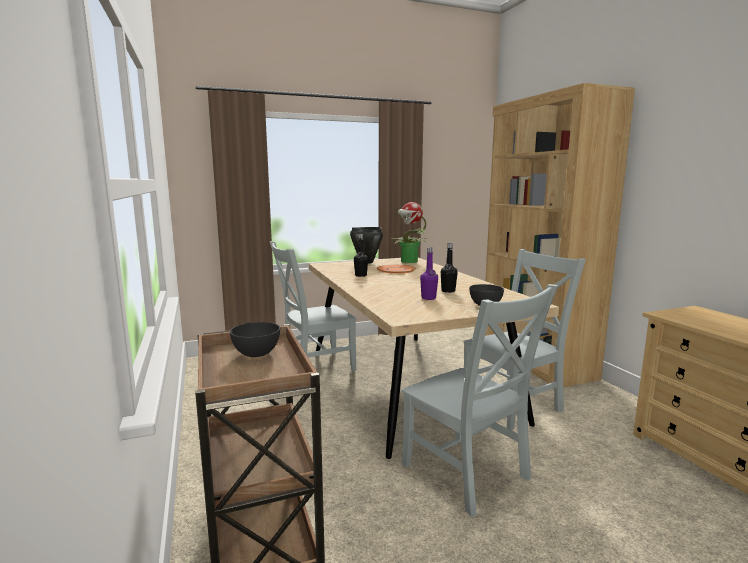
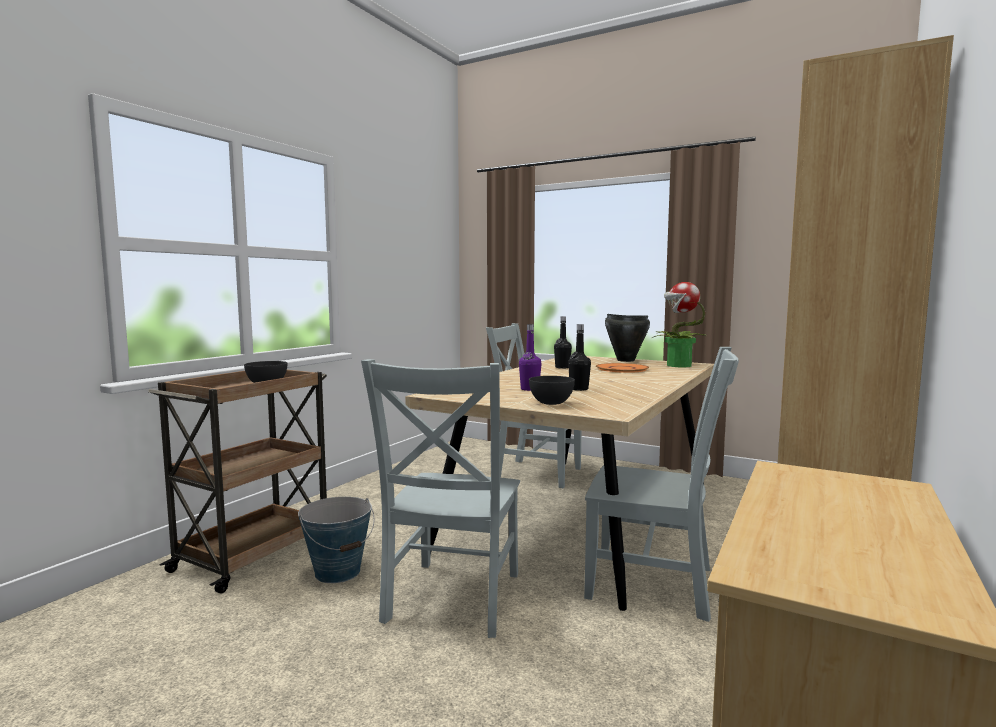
camera: 50 degrees right, 5 degrees down
none -> bucket [298,497,375,583]

